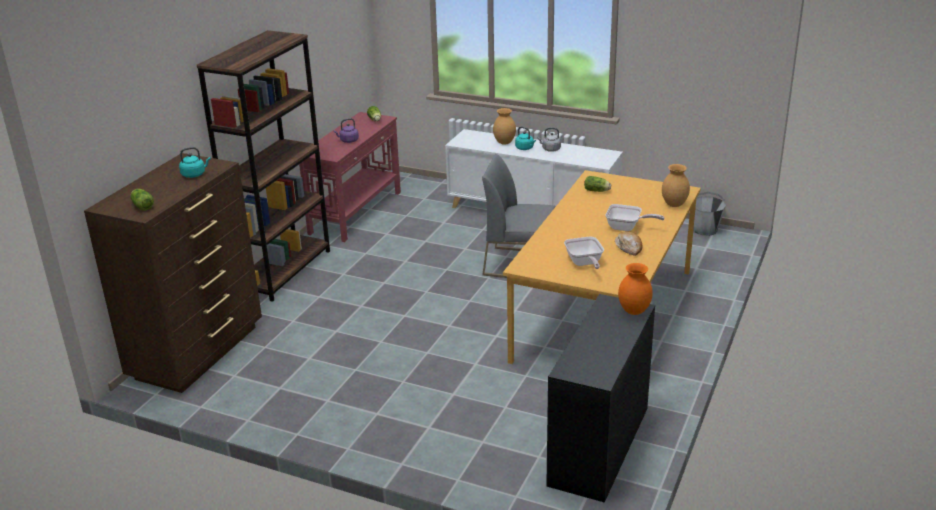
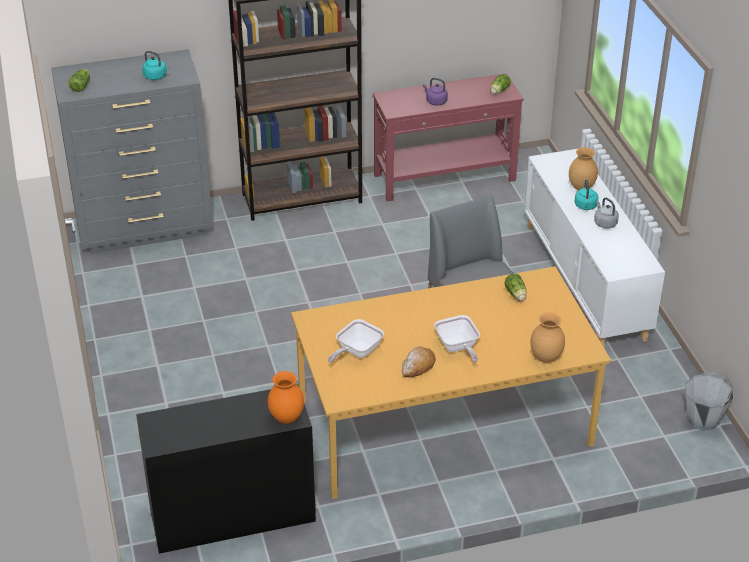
camera: 50 degrees right, 10 degrees up
brown dresser [84,153,262,393] -> grey dresser [51,49,213,254]

